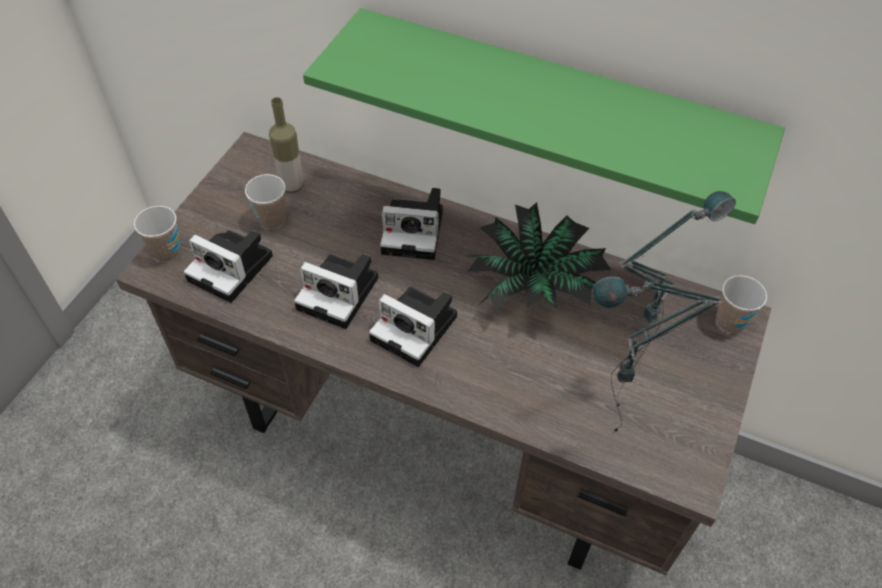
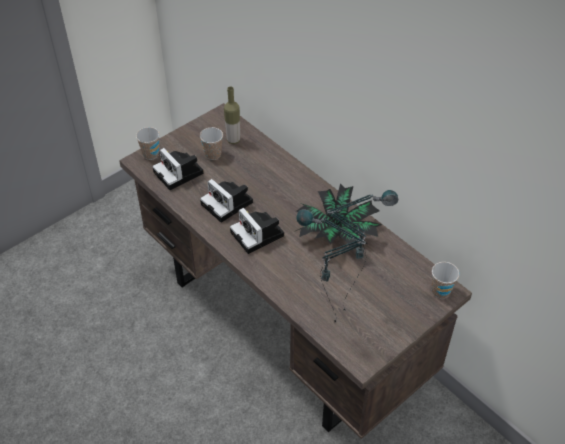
camera: 25 degrees right, 5 degrees down
green shelf [303,8,785,224] -> none
camera [380,188,443,260] -> none

